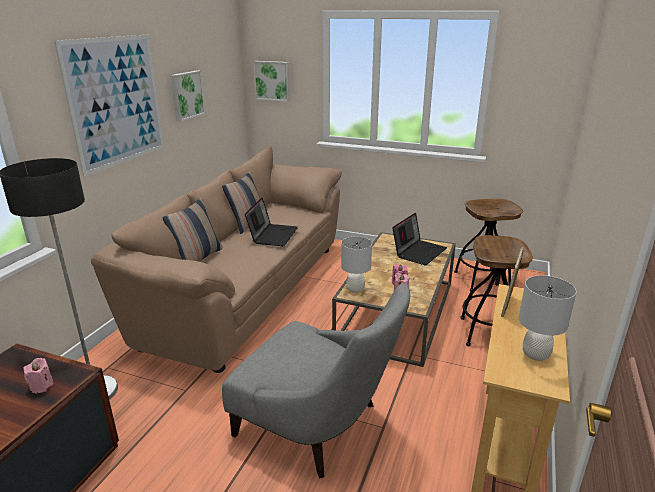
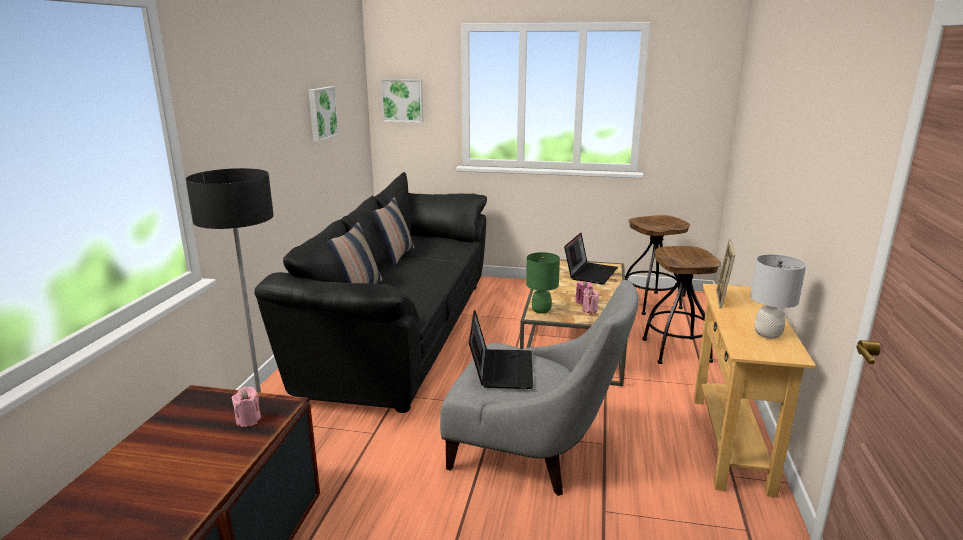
camera: 10 degrees left, 5 degrees down
picture [54,35,164,176] -> none
beige sofa [91,146,342,373] -> black sofa [255,172,487,413]
laptop [245,198,298,246] -> laptop moved to [469,310,533,389]
grey table lamp [341,237,372,293] -> green table lamp [526,252,560,314]

